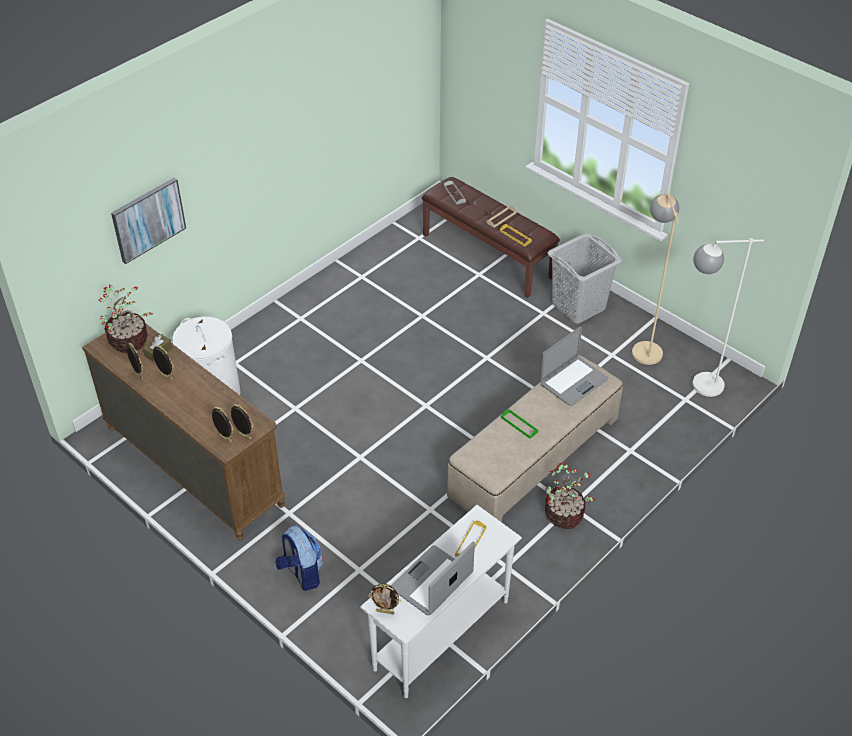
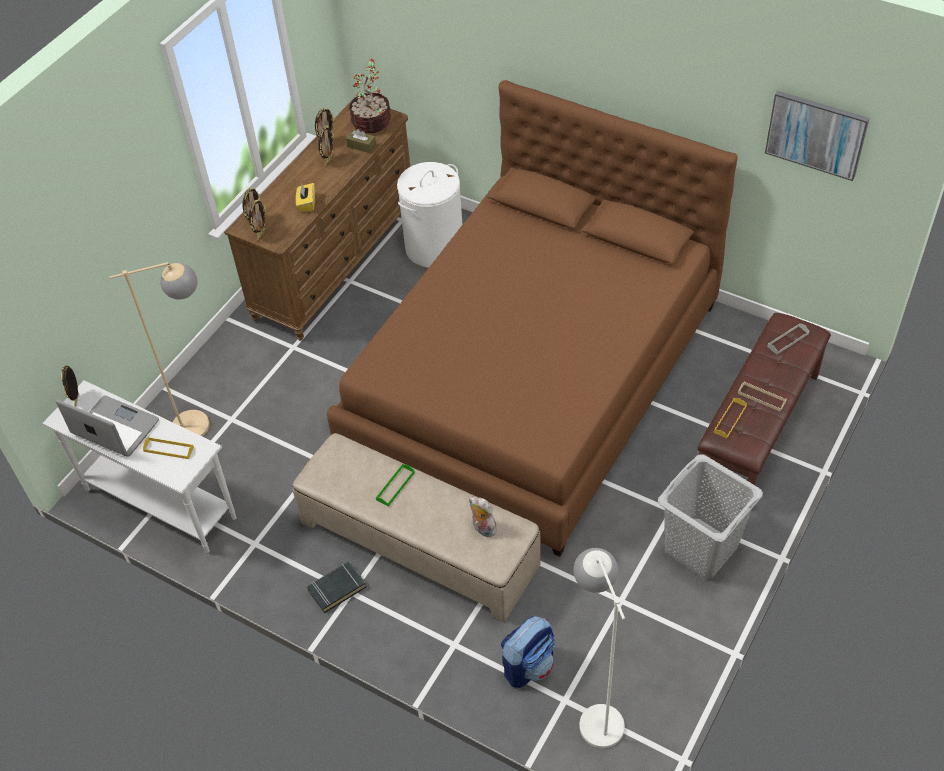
camera: 80 degrees right, 5 degrees up
picture [111,178,186,264] -> picture moved to [765,91,869,181]
backpack [276,525,323,591] -> backpack moved to [501,616,555,688]
laptop [540,327,608,406] -> plush toy [469,496,497,537]
potted plant [545,462,596,529] -> black book [307,561,367,613]
beige floor lamp [632,193,679,365] -> beige floor lamp moved to [109,262,210,437]
none -> yellow tissue box [296,183,315,212]
none -> brown bed [327,80,738,557]

